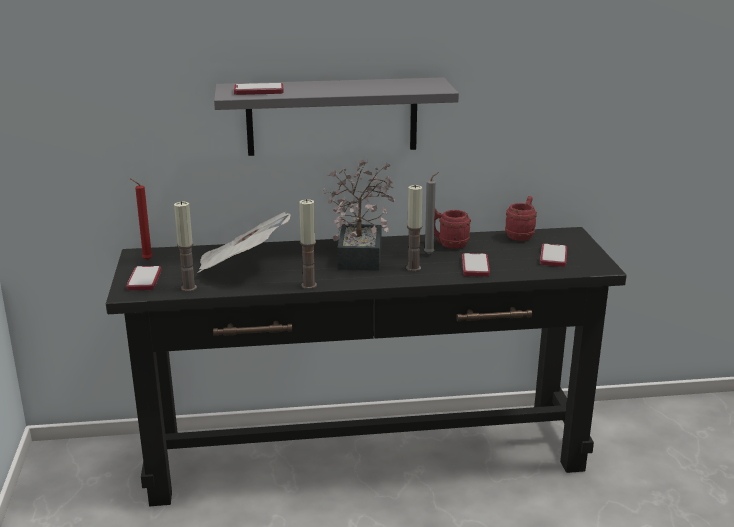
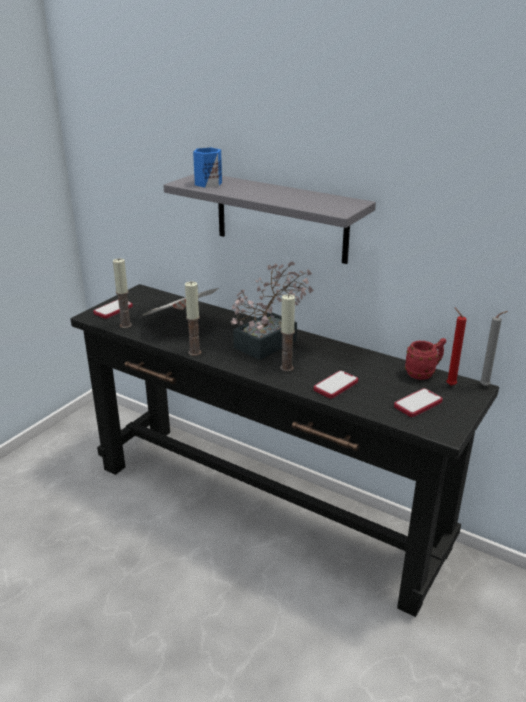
camera: 40 degrees right, 5 degrees up
red candle [130,178,153,260] -> red candle moved to [446,308,467,386]
phone [234,83,284,95] -> blue mug [193,148,222,188]
grey candle [424,172,439,254] -> grey candle moved to [480,311,508,386]
red mug [434,208,471,249] -> none

